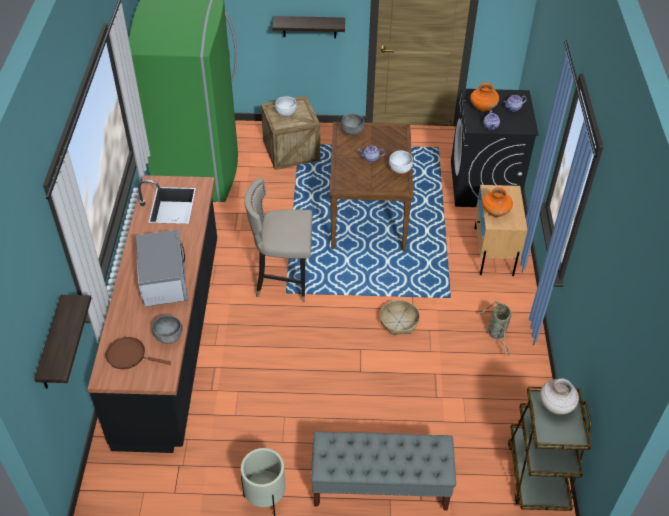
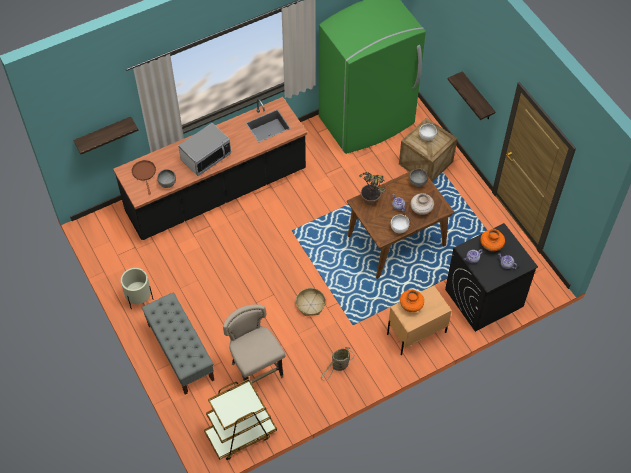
camera: 60 degrees right, 10 degrees up
beige stool [244,178,312,302] -> beige stool moved to [223,304,285,383]
beige vase [540,378,579,415] -> beige vase moved to [411,193,434,215]
none -> potted plant [359,172,386,205]

